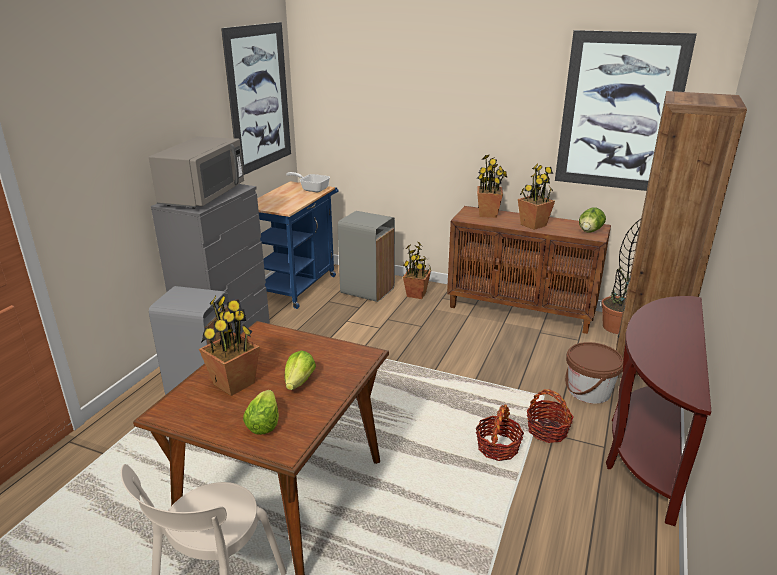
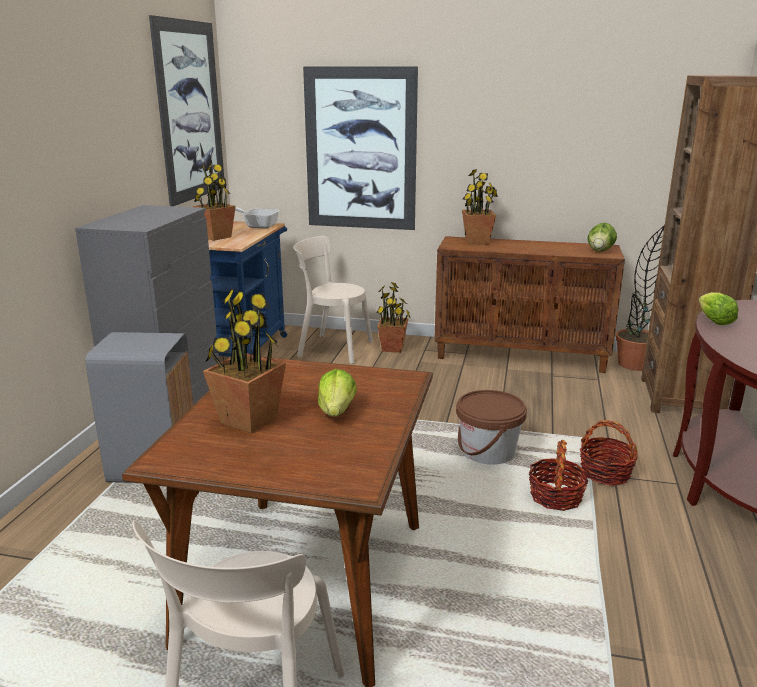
camera: 10 degrees left, 5 degrees down
grey microwave [149,136,244,209] -> none
lettuce [243,390,279,435] -> lettuce moved to [699,292,739,325]
grey trash can [338,211,395,302] -> beige chair [293,236,373,364]
potted plant [518,164,555,230] -> potted plant moved to [192,162,236,241]
picture [555,30,697,191] -> picture moved to [303,67,418,230]
brown bucket [565,342,624,404] -> brown bucket moved to [456,390,527,465]

